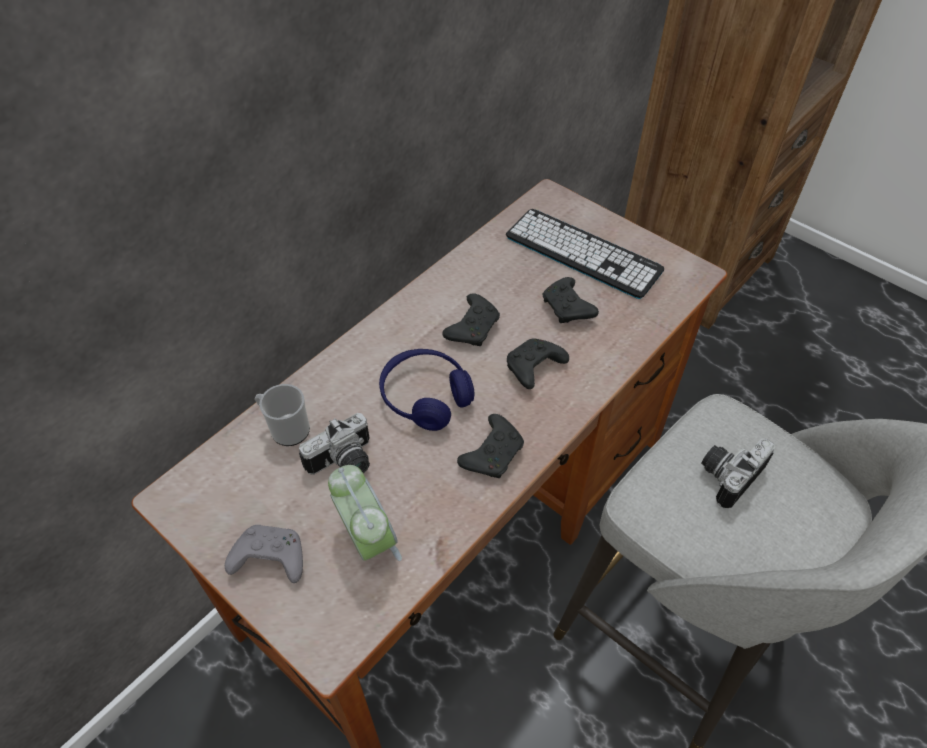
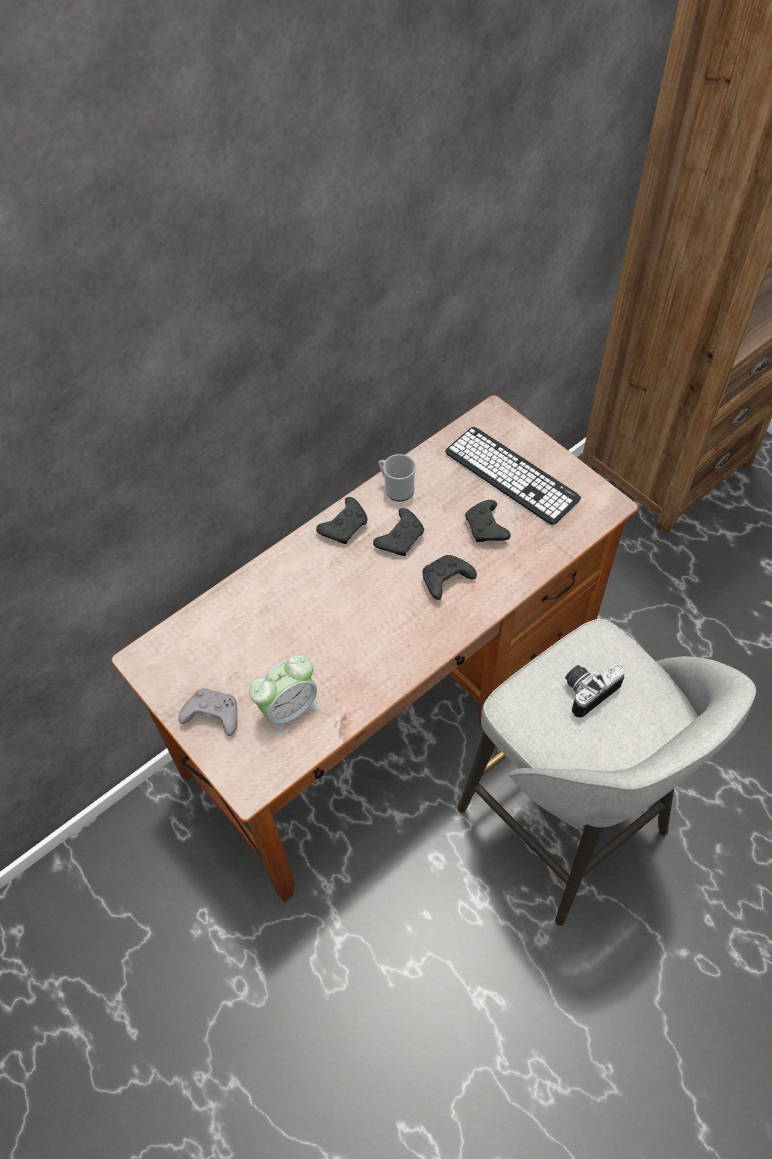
camera: 10 degrees right, 5 degrees up
mug [255,384,310,446] -> mug moved to [378,454,416,502]
camera [299,413,370,475] -> none
alarm clock [328,465,402,561] -> alarm clock turned 75 degrees clockwise [249,655,321,736]
blue headphones [379,349,474,431] -> none
black game controller [457,414,524,478] -> black game controller moved to [316,497,368,544]

